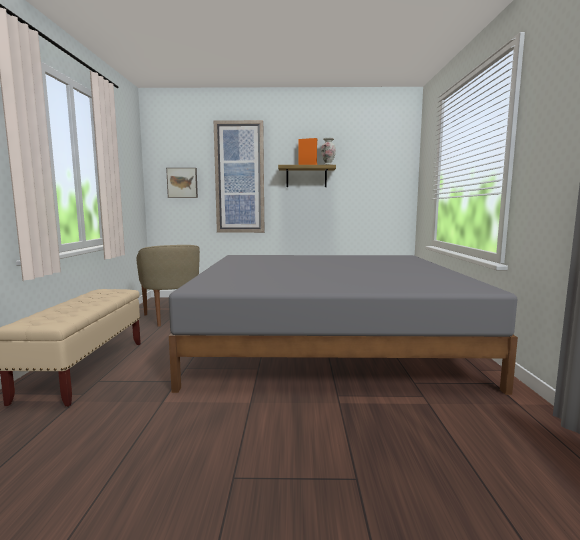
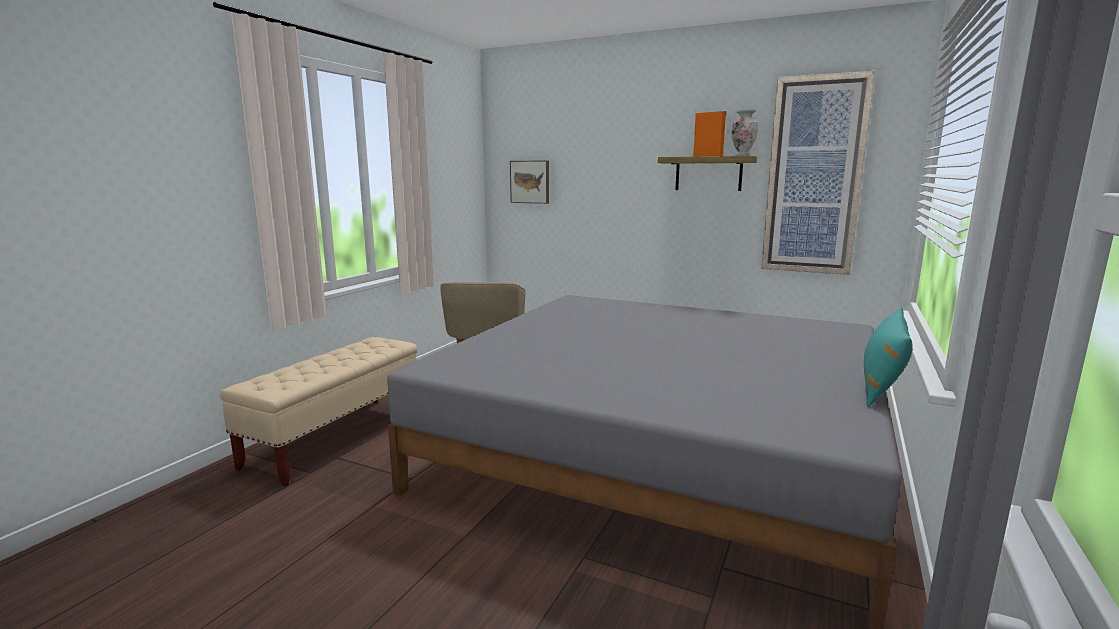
camera: 25 degrees right, 5 degrees up
picture [214,120,264,233] -> picture moved to [761,71,875,275]
none -> turquoise pillow [864,307,913,407]

